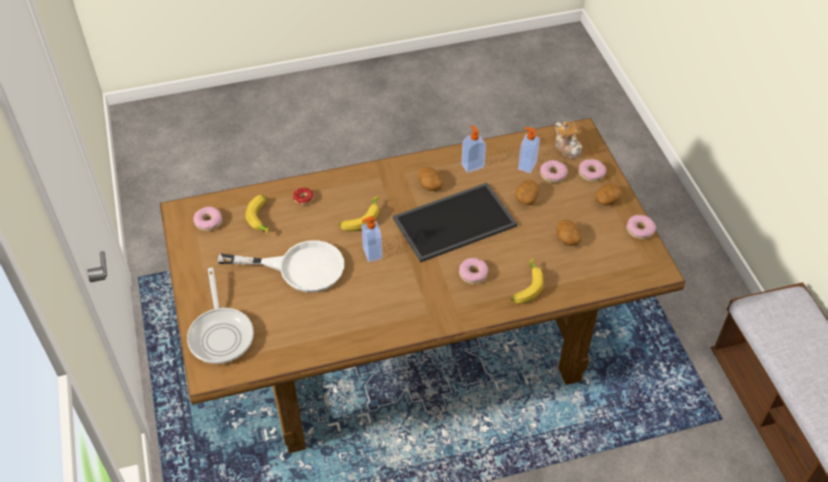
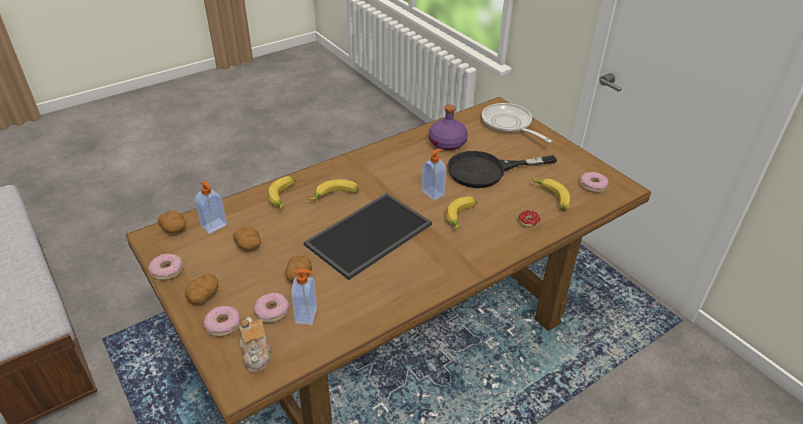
camera: 160 degrees right, 10 degrees down
white frying pan [218,240,344,293] -> black frying pan [447,151,557,188]
potato [418,167,443,191] -> potato moved to [158,211,186,233]
donut [459,258,489,284] -> banana [309,179,359,201]
soap dispenser [461,125,486,173] -> soap dispenser moved to [195,181,227,234]
teapot [555,121,582,159] -> teapot turned 150 degrees counterclockwise [239,317,272,373]
none -> purple bottle [429,105,468,150]

